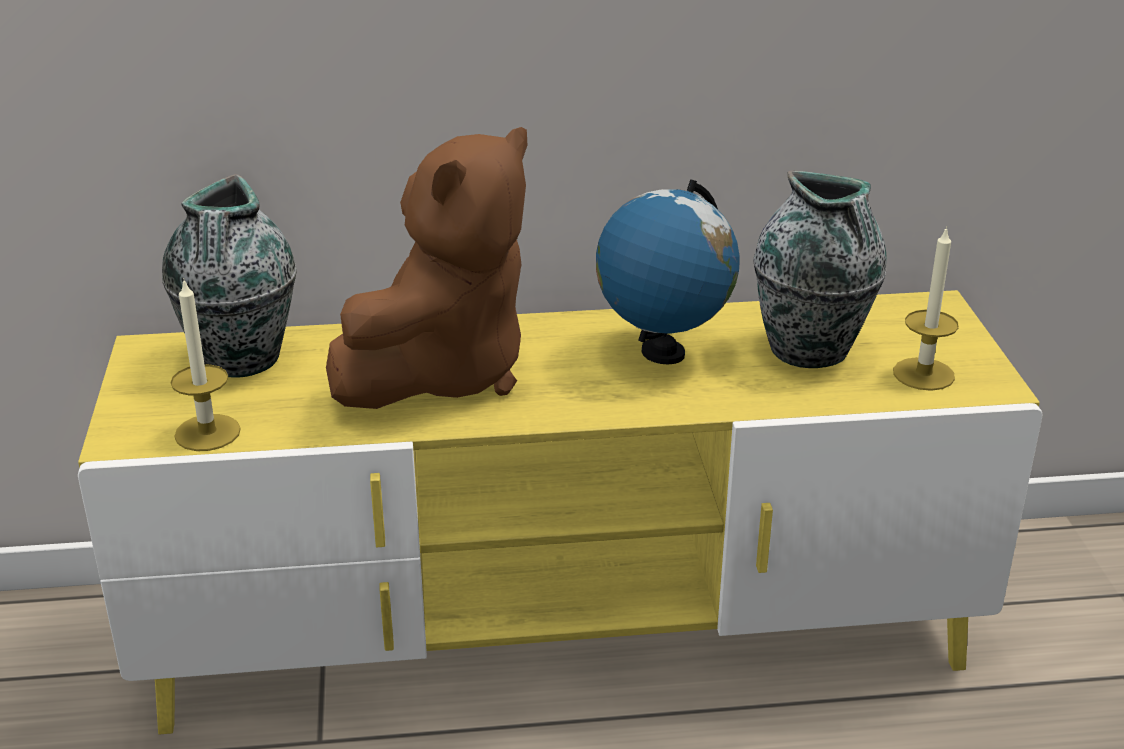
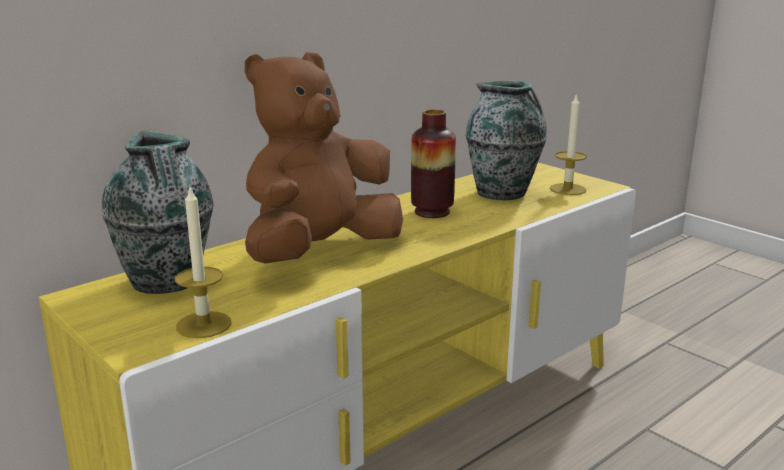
camera: 35 degrees left, 10 degrees down
brown plush toy [326,127,527,409] -> brown plush toy turned 135 degrees counterclockwise [245,52,403,264]
globe [596,179,740,365] -> vase [411,109,456,218]

